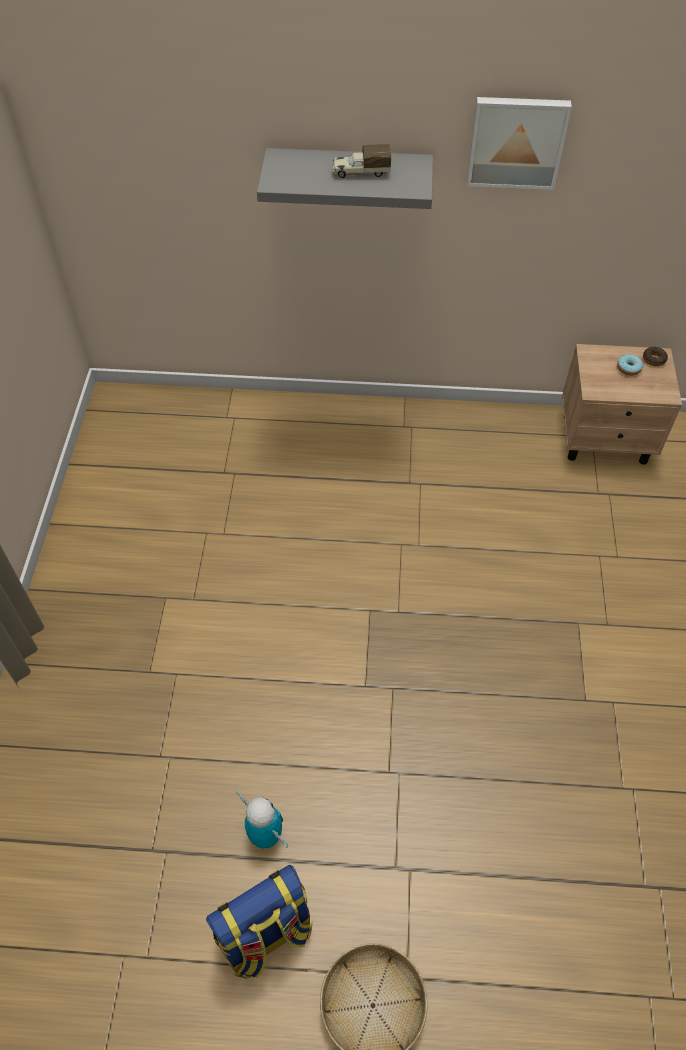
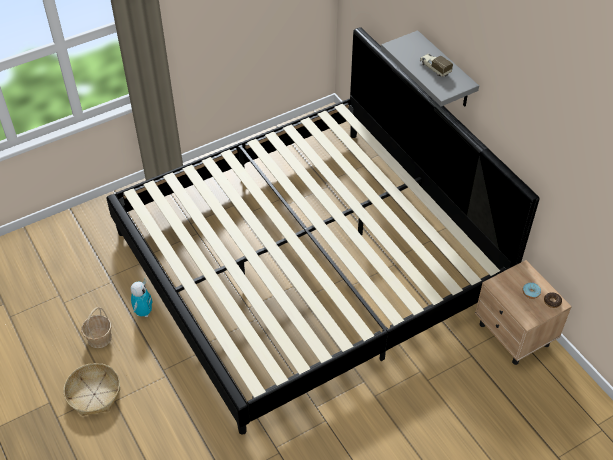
camera: 55 degrees right, 5 degrees down
backpack [206,865,312,979] -> basket [81,307,112,348]
picture [467,97,572,190] -> none
none -> bed [106,27,540,435]

